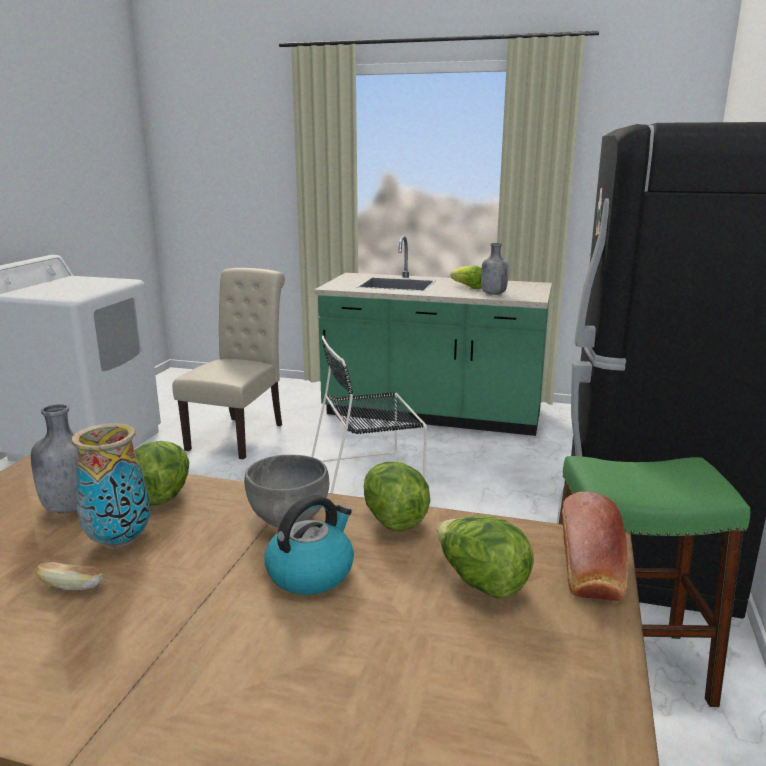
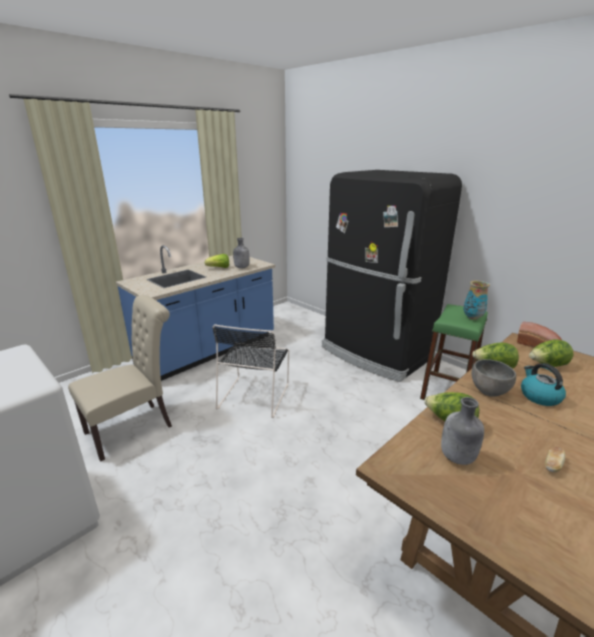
camera: 60 degrees left, 5 degrees up
vase [72,423,150,549] -> vase moved to [463,280,490,320]
beige chair [172,268,285,460] -> beige chair turned 90 degrees clockwise [68,295,172,462]
green counter [314,236,552,436] -> blue counter [116,245,275,381]

